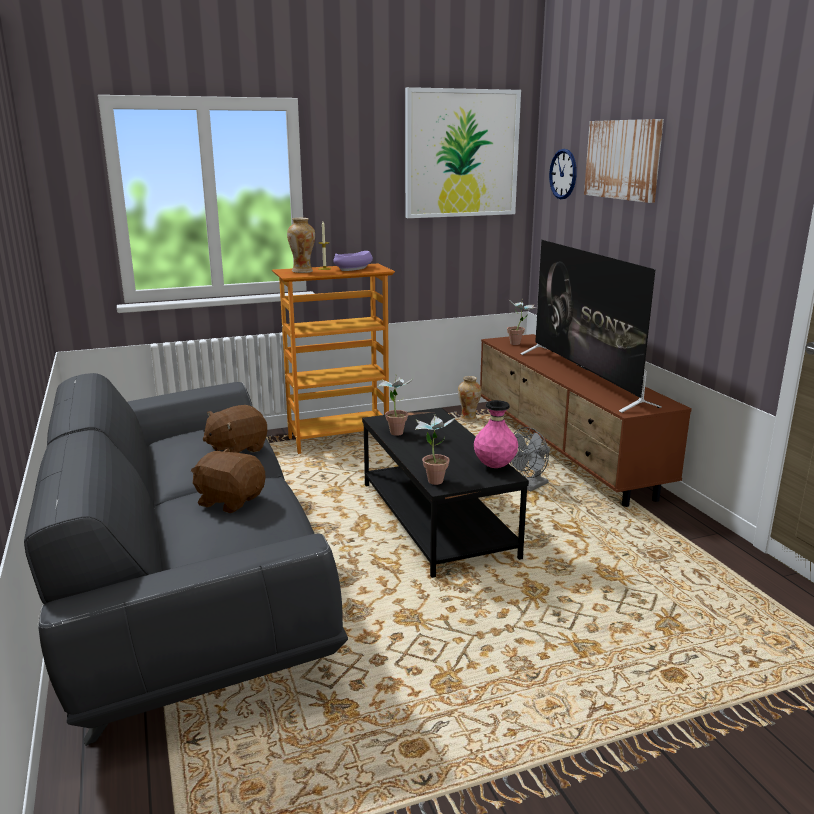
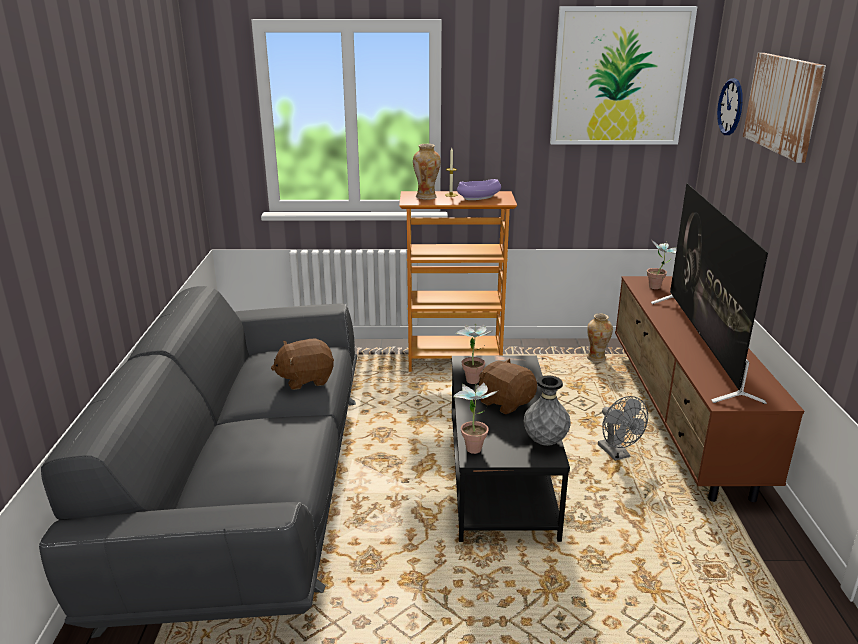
camera: 20 degrees right, 5 degrees up
brown plush toy [191,448,265,513] -> brown plush toy moved to [479,359,537,414]
pink vase [474,400,518,468] -> grey vase [524,375,571,446]
grey fan [510,427,550,492] -> grey fan turned 90 degrees counterclockwise [598,396,648,461]

